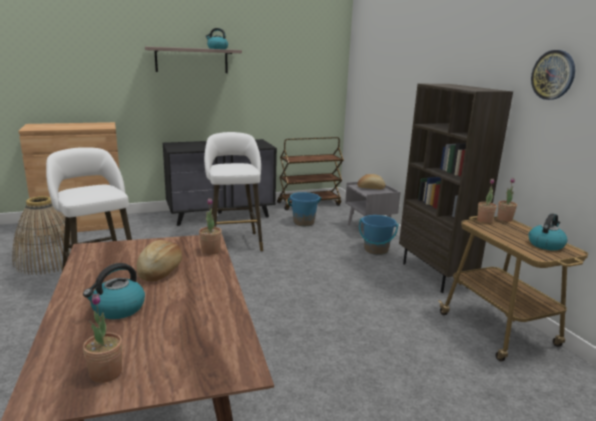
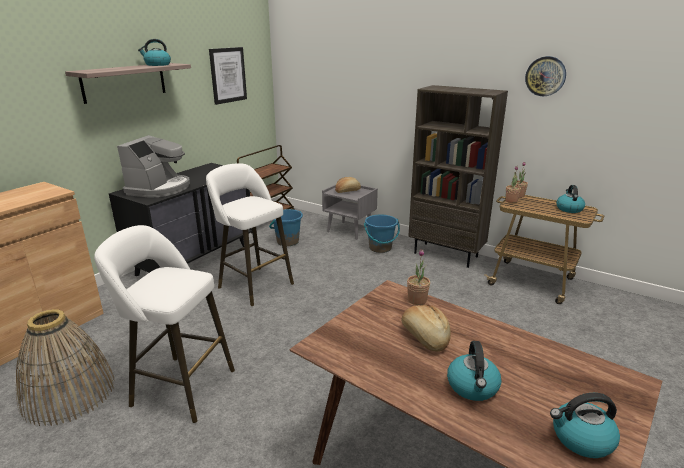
camera: 35 degrees left, 5 degrees up
potted plant [83,293,122,383] -> kettle [550,393,620,458]
none -> coffee machine [117,135,190,198]
none -> picture [209,47,247,105]

